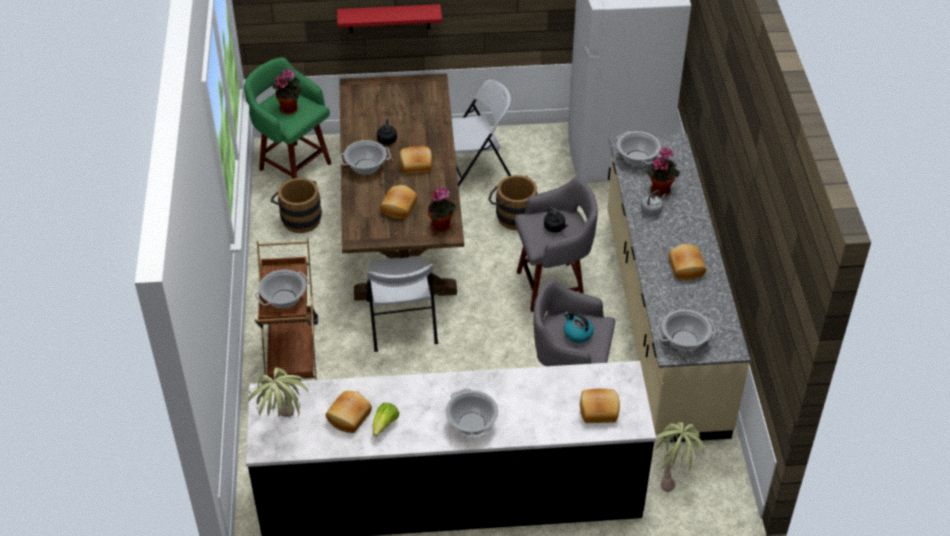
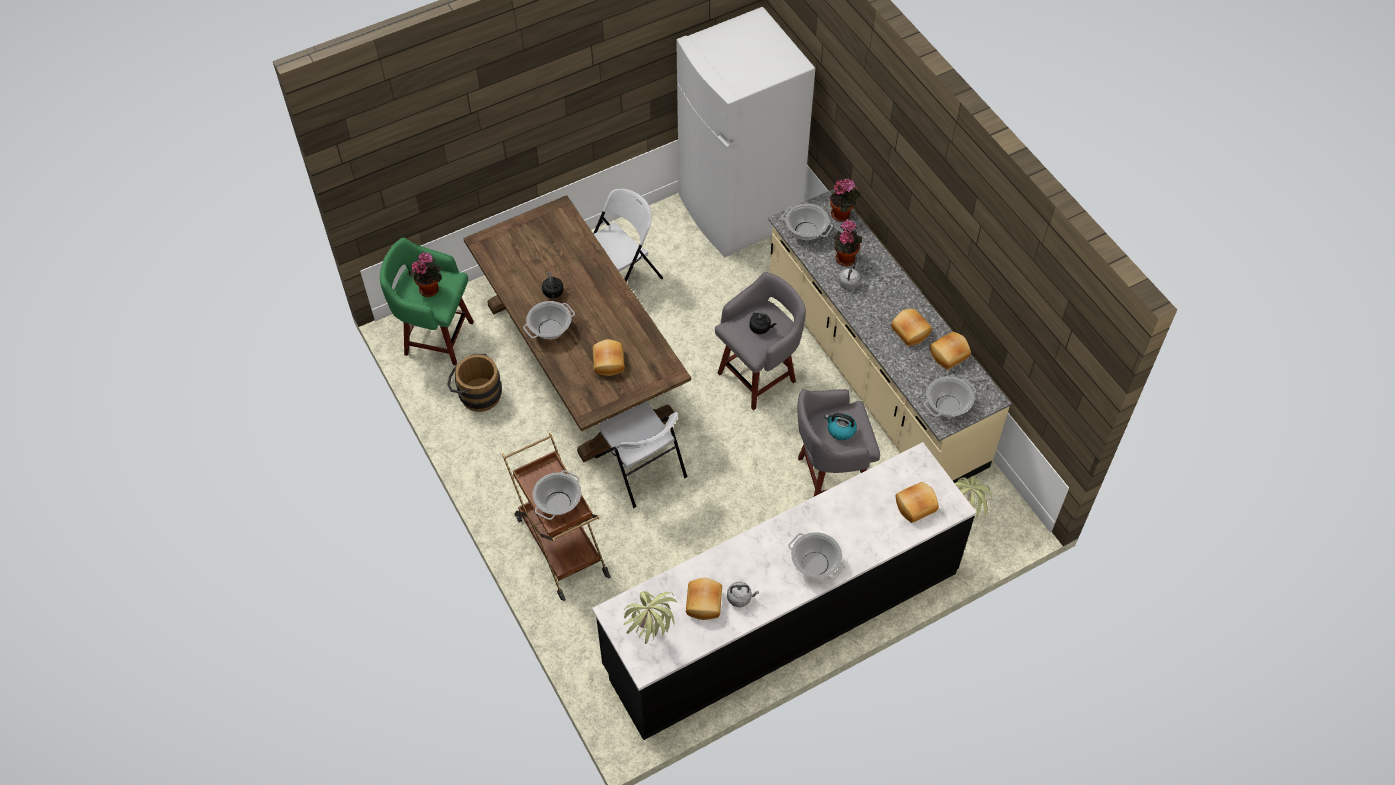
camera: 25 degrees left, 10 degrees up
red shelf [337,4,442,33] -> none
lettuce [373,403,399,437] -> grey kettle [727,582,759,607]
bread [400,146,432,174] -> bread moved to [930,332,971,370]
potted plant [428,186,456,232] -> potted plant moved to [830,178,860,221]
brown bucket [488,175,538,230] -> none

